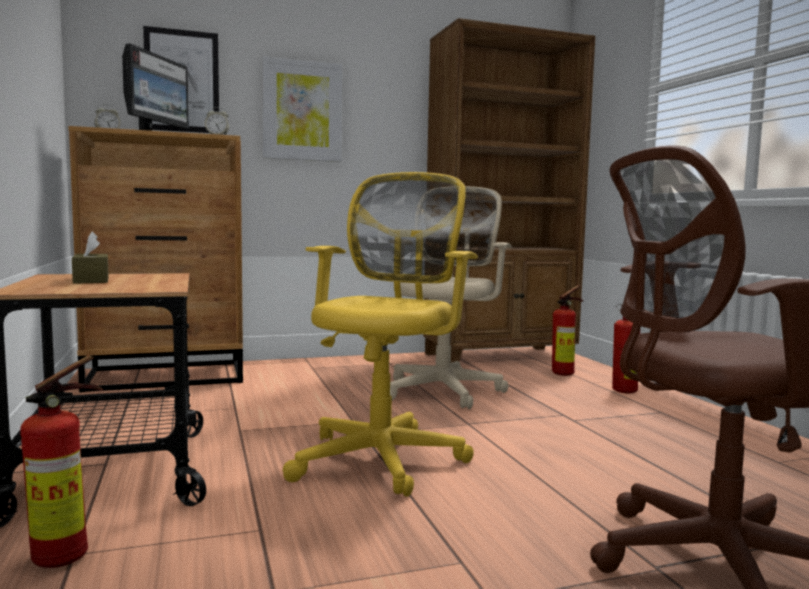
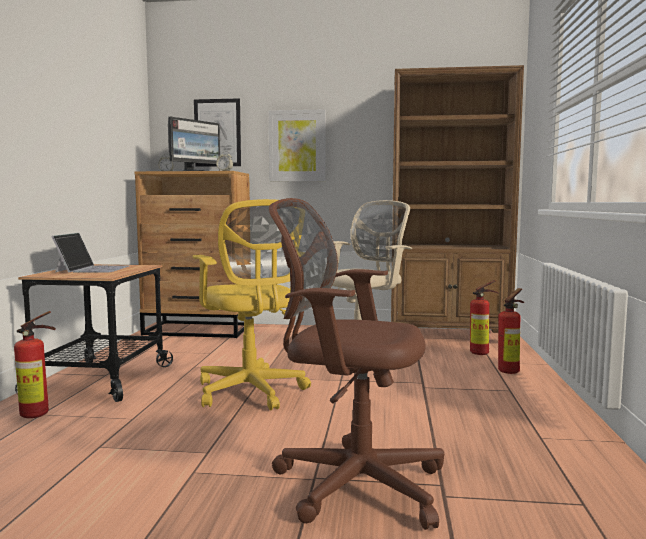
camera: 25 degrees right, 0 degrees up
brown tissue box [72,231,109,284] -> laptop [51,233,129,273]
yellow office chair [283,172,478,497] -> yellow office chair turned 105 degrees clockwise [192,199,311,410]

